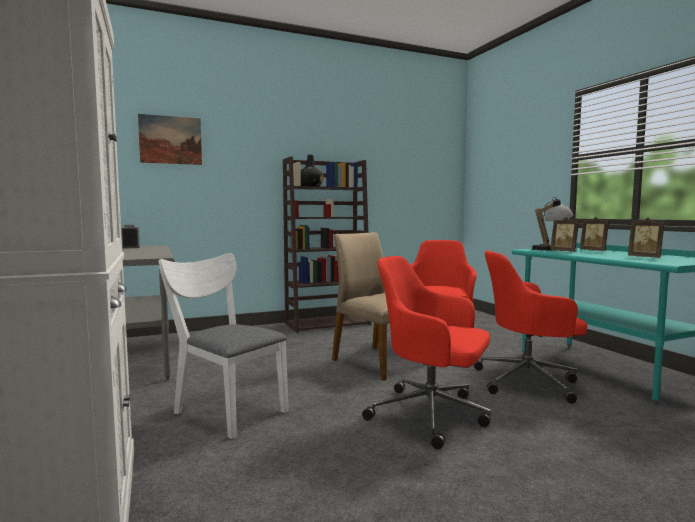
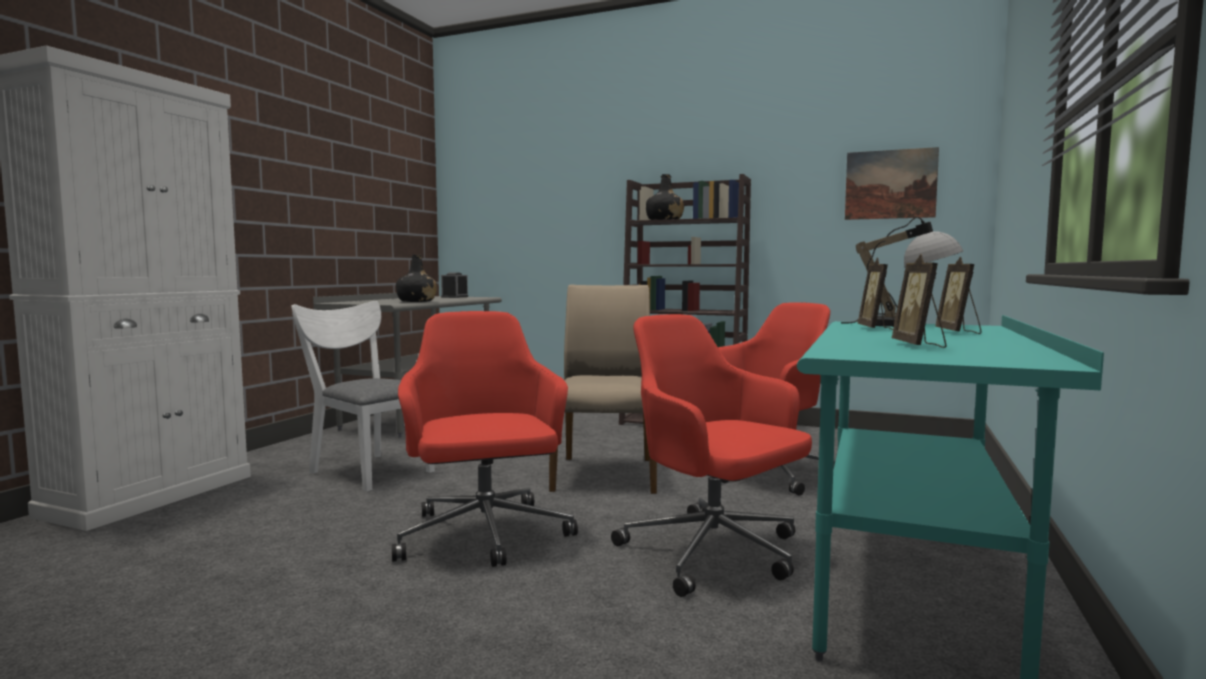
camera: 45 degrees right, 0 degrees up
picture [138,114,202,165] -> picture moved to [845,147,939,220]
white chair [159,253,289,439] -> white chair turned 45 degrees counterclockwise [291,301,435,492]
none -> black bottle [396,255,437,302]

